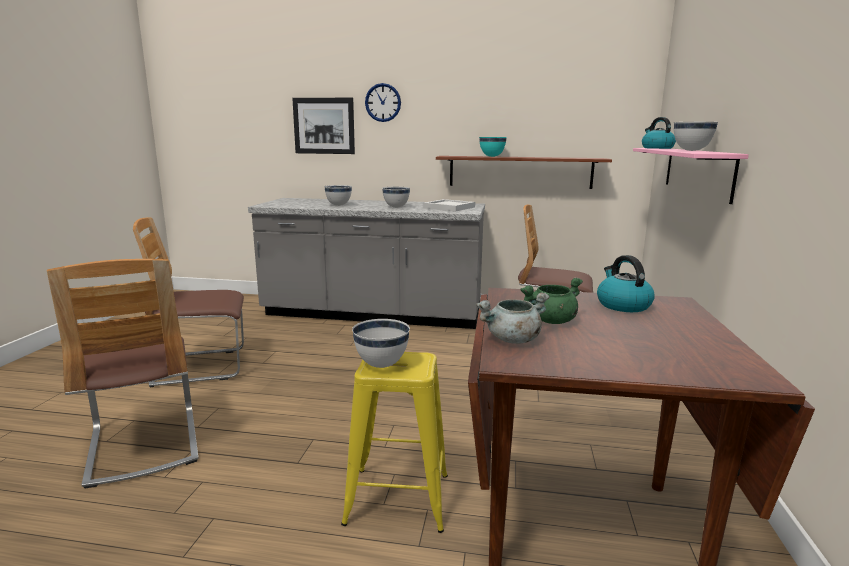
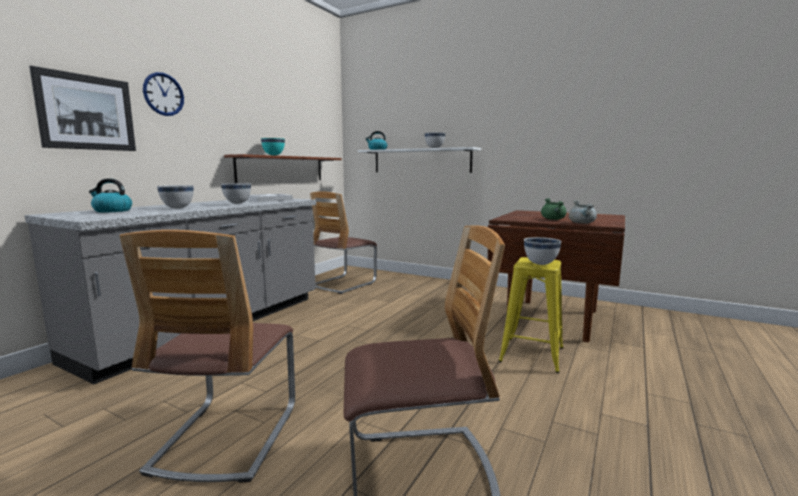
camera: 70 degrees left, 5 degrees down
kettle [597,255,655,312] -> kettle moved to [89,178,132,212]
pink shelf [633,148,749,204] -> white shelf [358,147,481,173]

